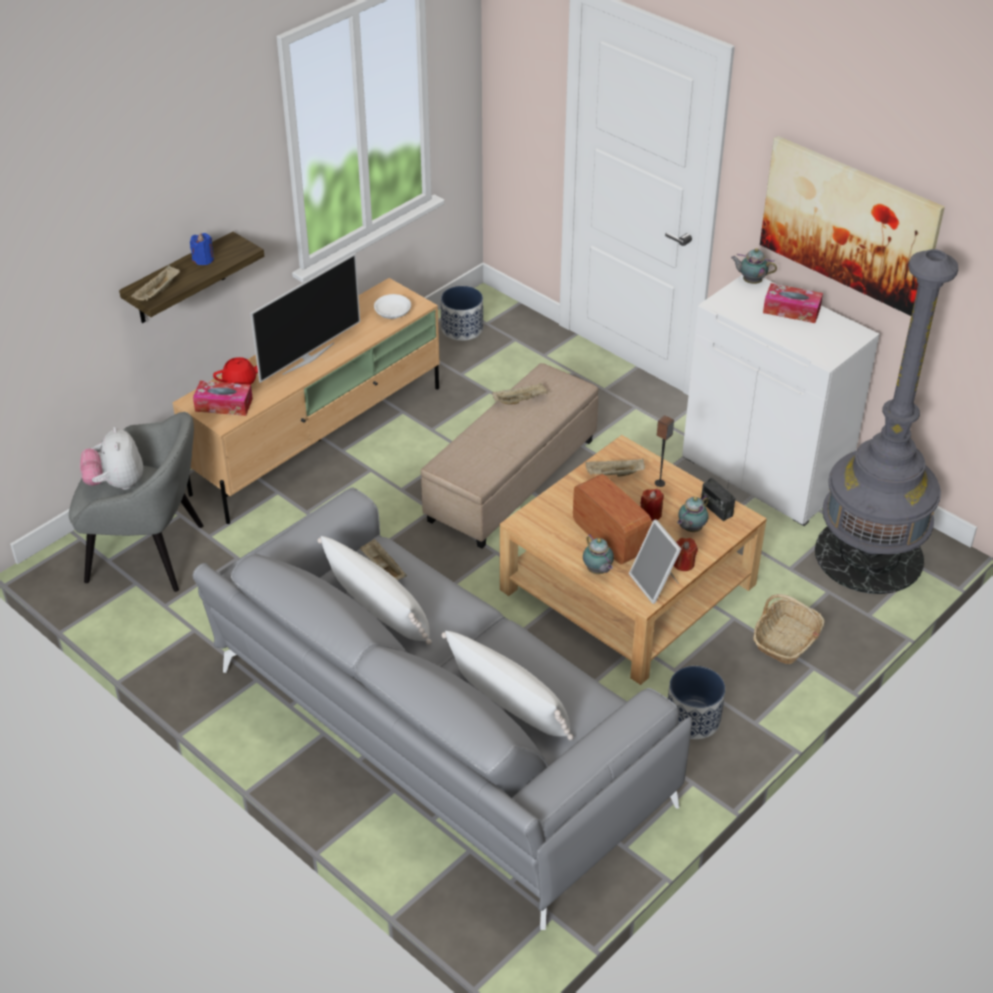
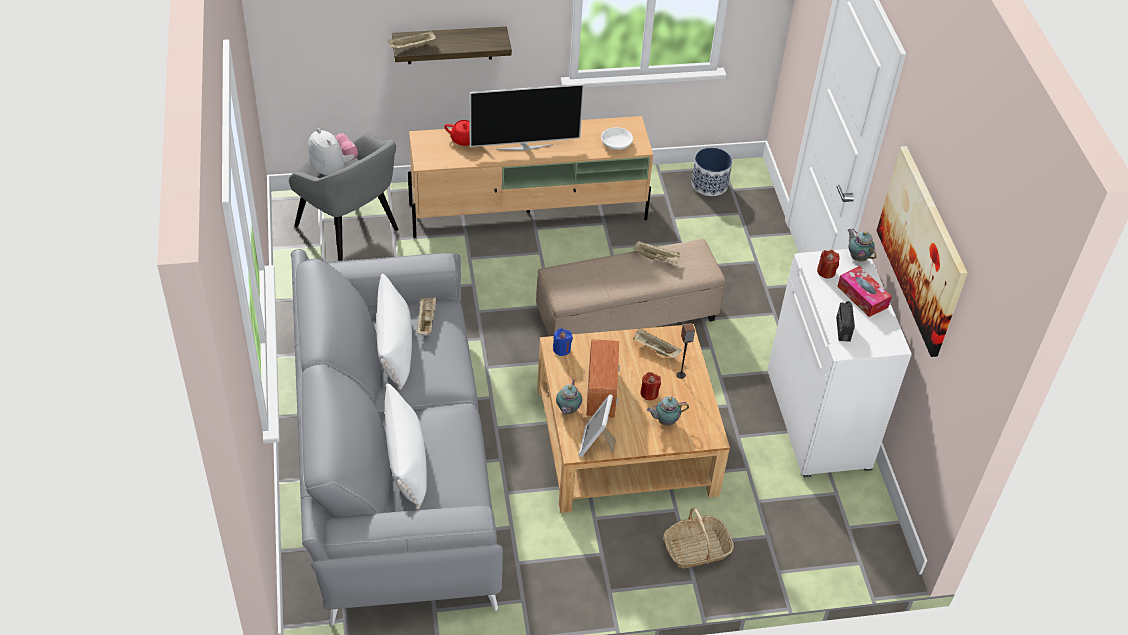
camera: 35 degrees right, 5 degrees up
plush toy [80,426,143,490] -> plush toy turned 120 degrees clockwise [308,128,358,176]
blue candle [190,233,214,265] -> blue candle moved to [553,328,573,356]
tissue box [193,381,253,416] -> none
planter [668,666,725,739] -> none
red candle [674,538,698,571] -> red candle moved to [817,250,840,278]
radio [701,478,735,521] -> radio moved to [836,301,855,342]
grey floor lamp [815,249,958,594] -> none

